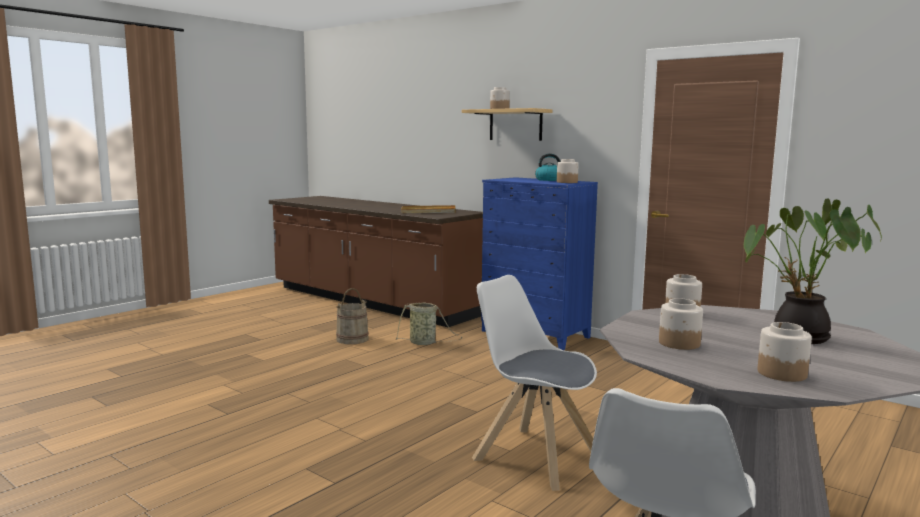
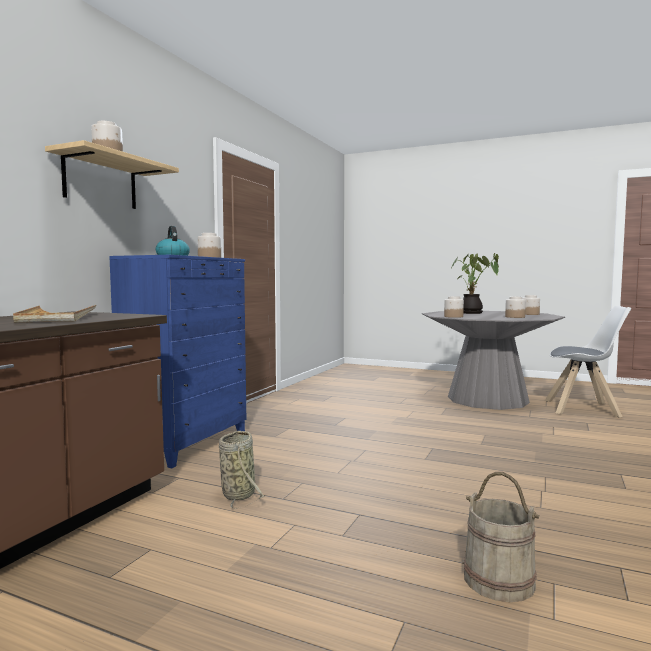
camera: 105 degrees left, 5 degrees down
beige bucket [336,288,369,344] -> beige bucket moved to [464,472,540,602]
chair [472,275,597,491] -> none

